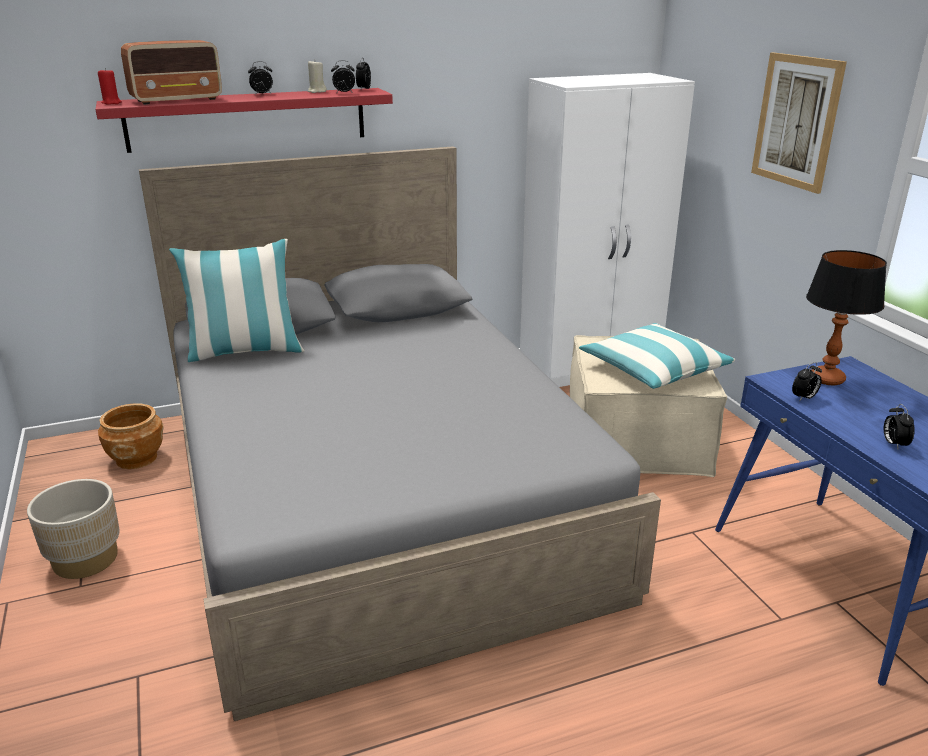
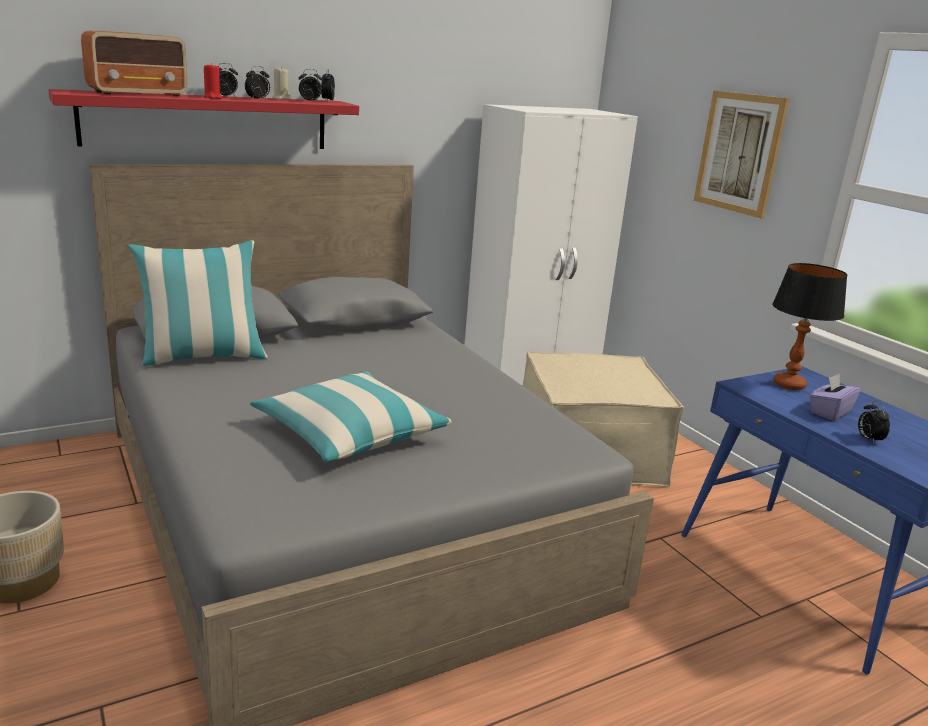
camera: 10 degrees left, 5 degrees down
red candle [98,68,122,105] -> red candle moved to [203,63,223,99]
brown planter [98,403,163,469] -> none
pillow [579,323,735,389] -> pillow moved to [250,372,452,462]
alarm clock [792,362,822,402] -> alarm clock moved to [245,66,270,99]
none -> purple tissue box [810,374,860,420]

